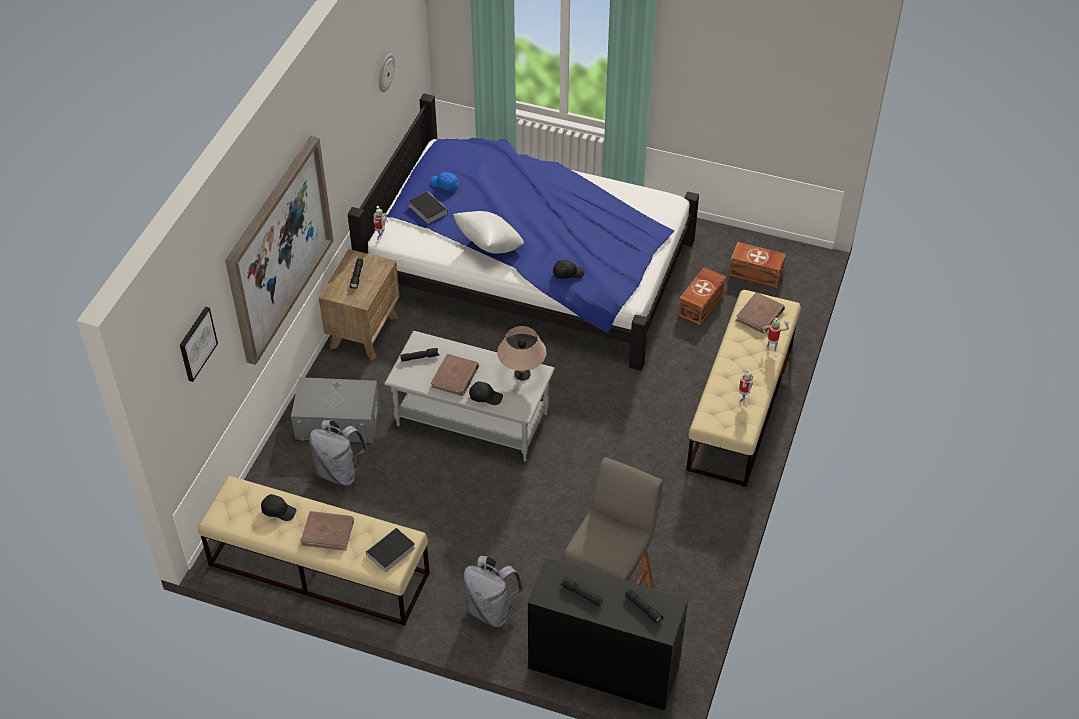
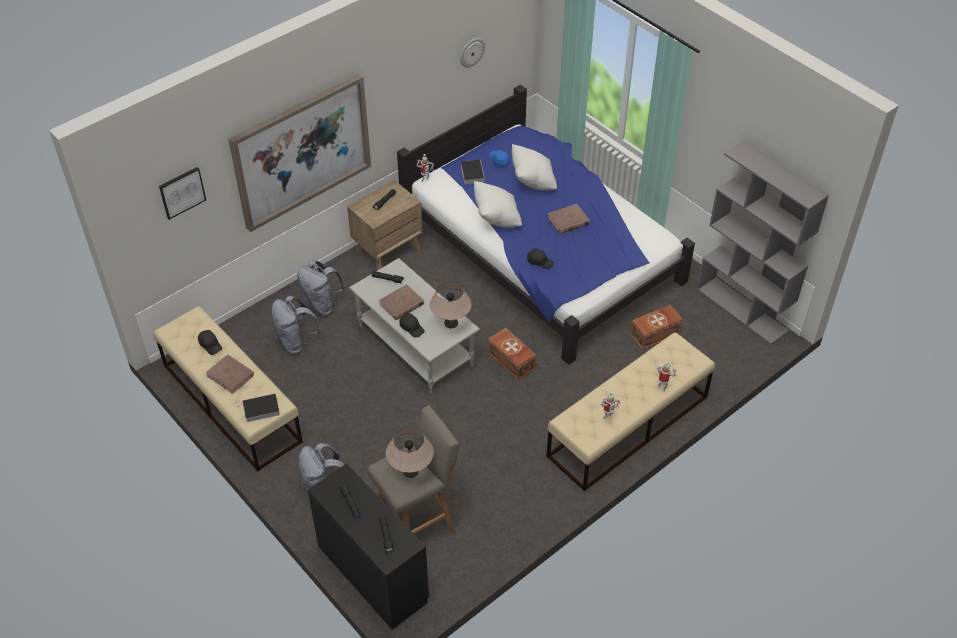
camera: 30 degrees right, 0 degrees up
grey storage box [291,377,380,443] -> grey backpack [297,261,345,315]
brown storage box [729,242,786,288] -> brown storage box moved to [488,328,536,380]
brown book [736,292,785,333] -> brown book moved to [548,204,590,234]
none -> beige table lamp [386,427,434,478]
none -> white pillow [512,144,557,191]
none -> grey bookcase [697,140,829,345]

